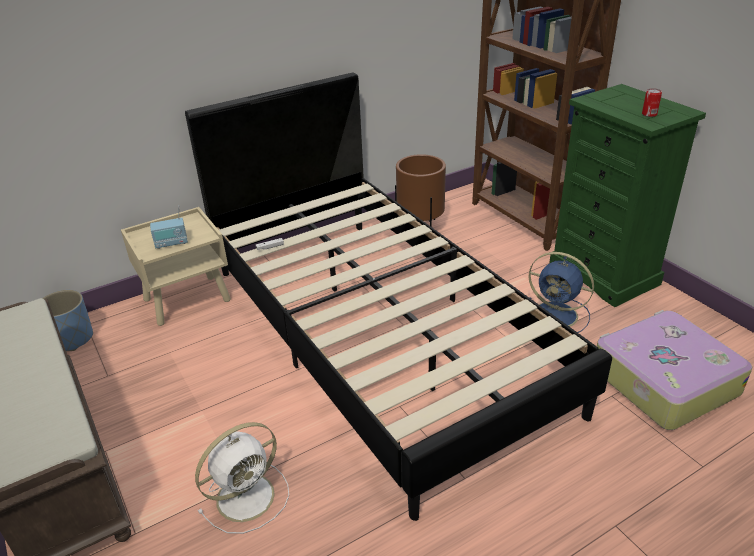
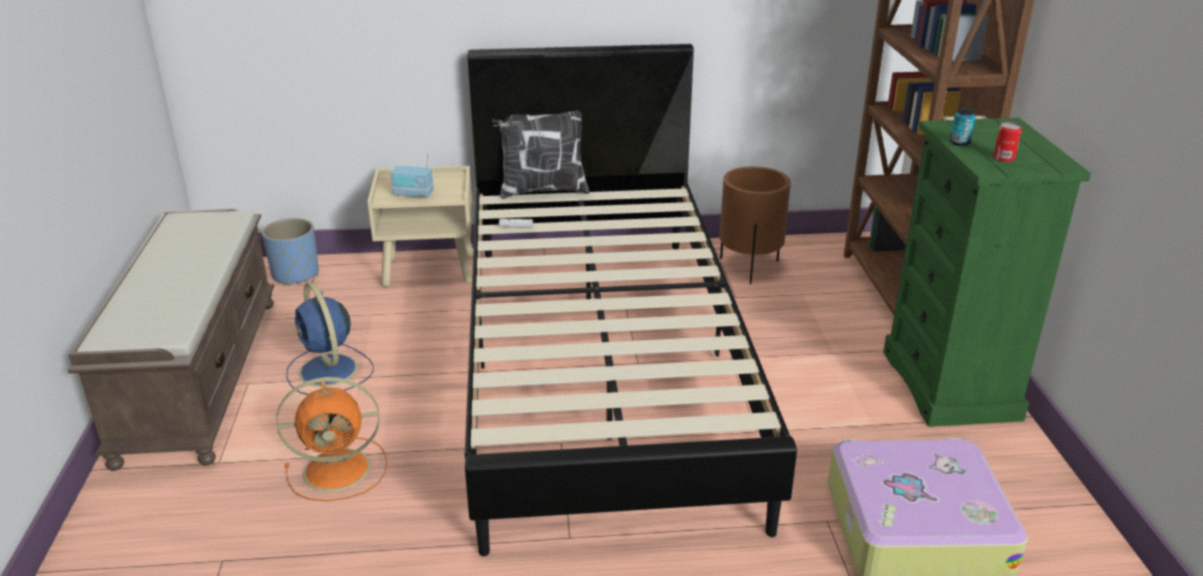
camera: 25 degrees right, 5 degrees down
white fan [195,422,289,534] -> orange fan [276,377,387,501]
blue fan [528,252,594,333] -> blue fan moved to [286,282,374,395]
none -> pillow [492,110,590,199]
none -> can [950,108,975,146]

